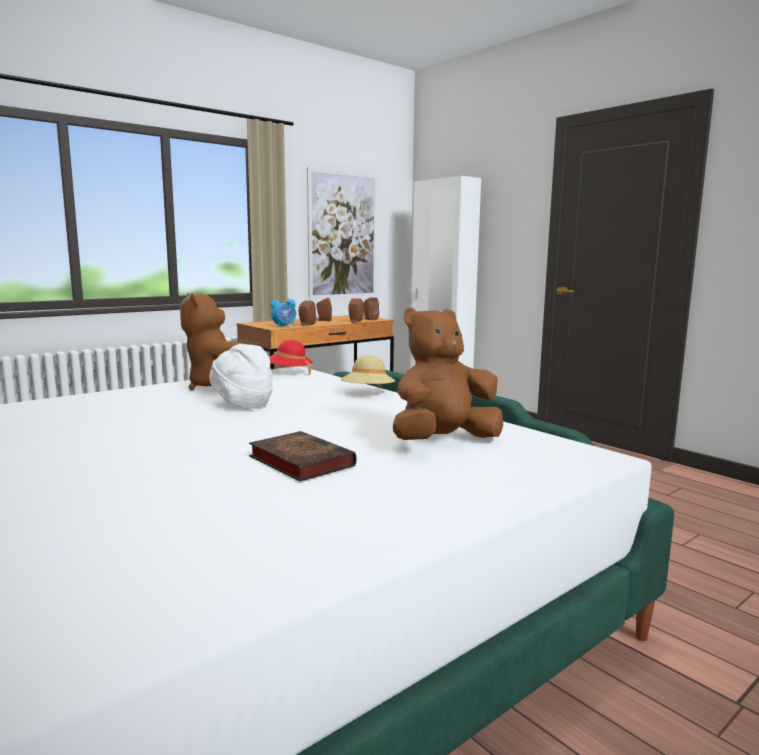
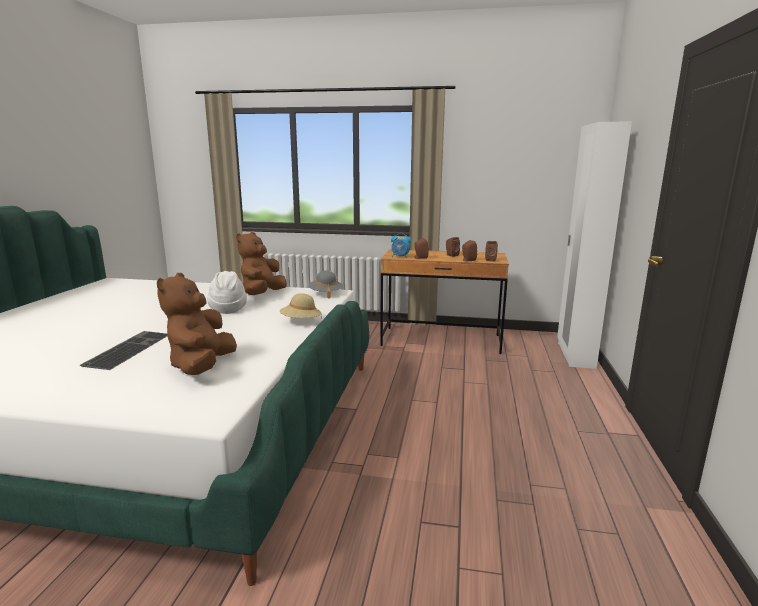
camera: 50 degrees right, 5 degrees up
book [249,431,356,482] -> keyboard [79,331,167,370]
red hat [269,340,313,375] -> grey hat [309,271,343,299]
picture [307,167,377,299] -> none
brown plush toy [393,308,503,440] -> brown plush toy turned 105 degrees counterclockwise [157,273,237,375]

